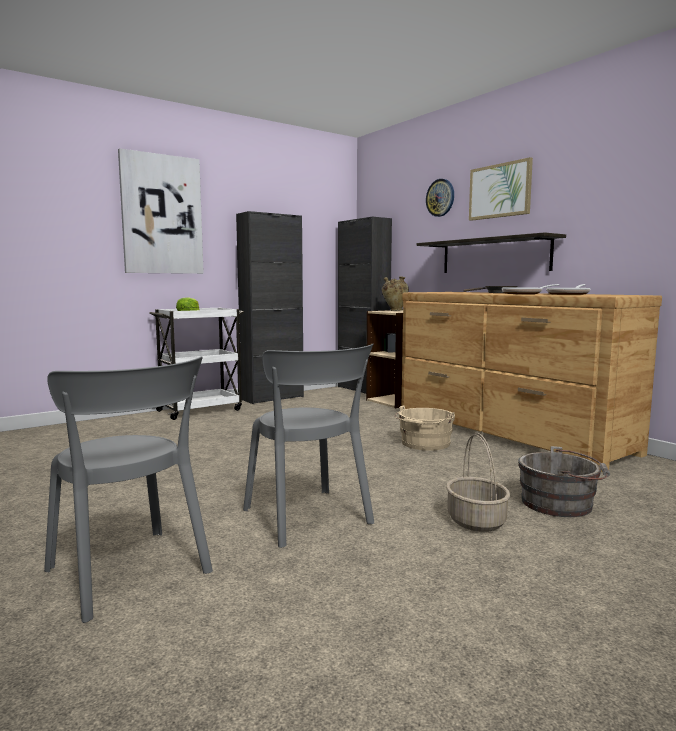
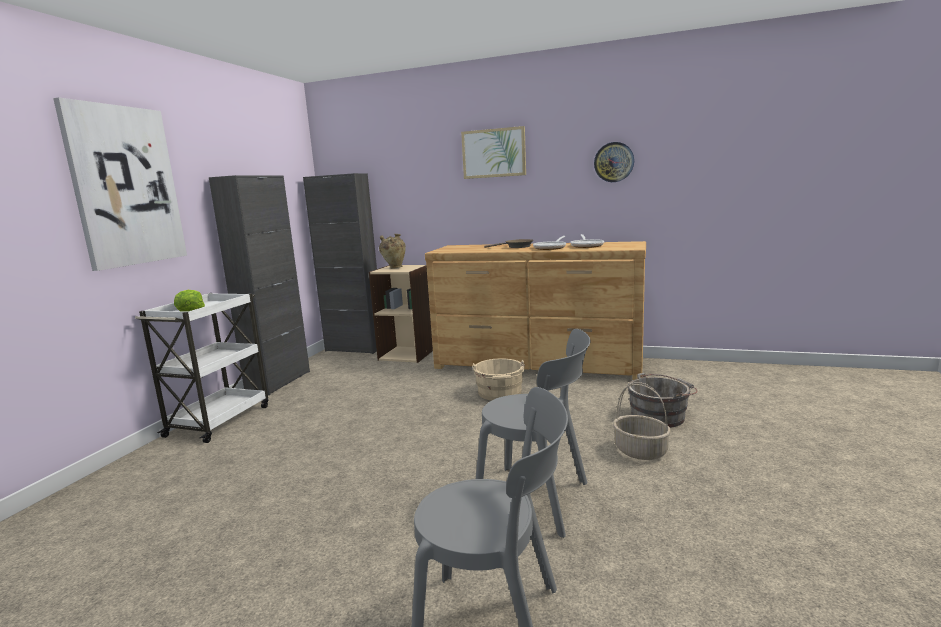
camera: 35 degrees left, 5 degrees up
shelf [417,232,566,273] -> none
wall clock [426,179,454,217] -> wall clock moved to [594,142,634,182]

